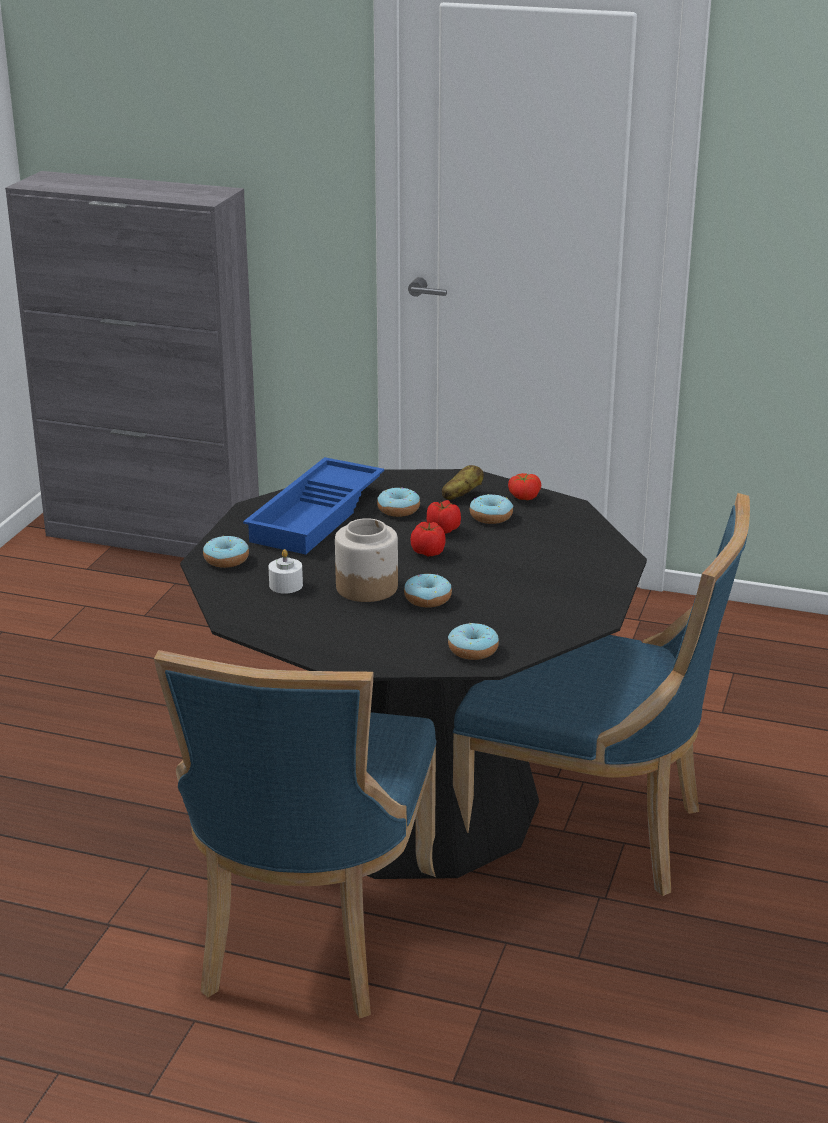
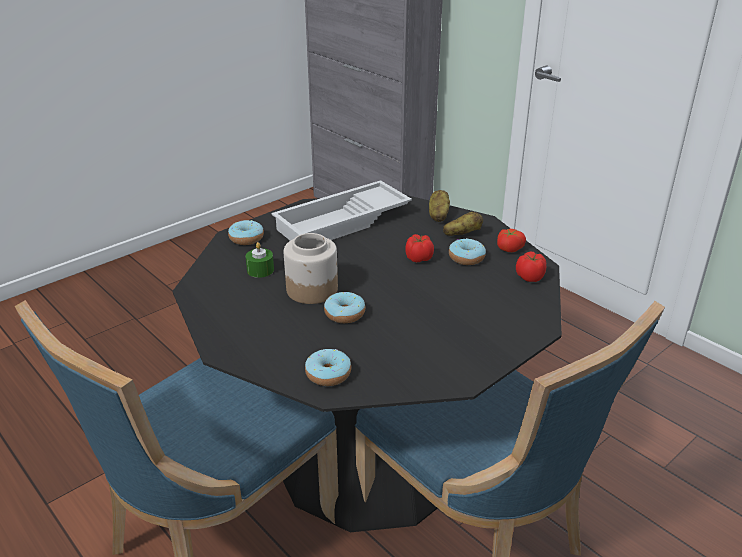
camera: 30 degrees right, 5 degrees up
blue tray [243,457,384,555] -> white tray [272,180,412,241]
white candle [268,549,303,594] -> green candle [246,242,274,278]
donut [377,488,420,517] -> none
tomato [410,522,446,556] -> tomato moved to [516,251,546,282]
none -> potato [429,190,450,222]

